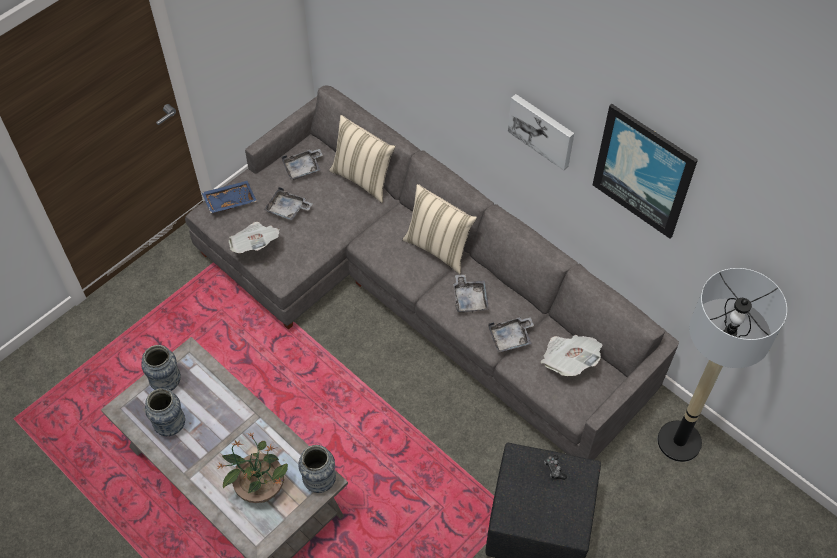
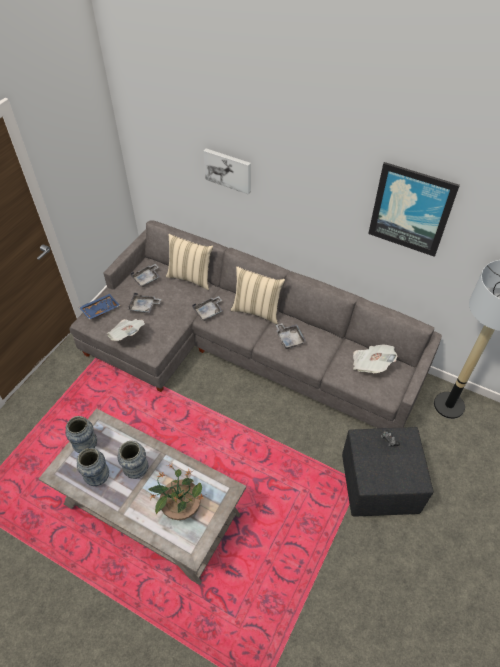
camera: 15 degrees left, 5 degrees down
vase [298,445,336,493] -> vase moved to [118,441,148,479]
grey tray [488,317,534,353] -> grey tray moved to [192,296,223,321]
picture [508,94,574,171] -> picture moved to [203,148,251,195]

